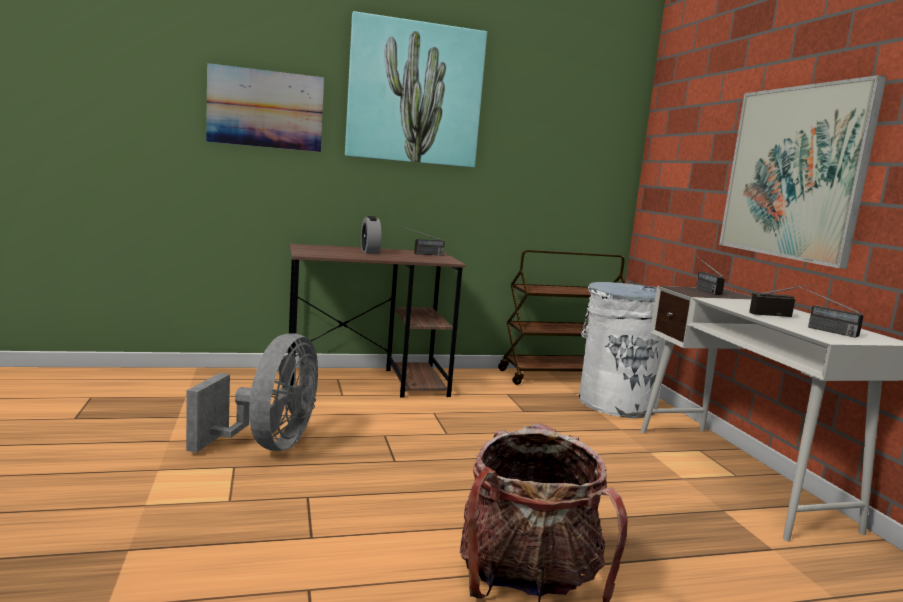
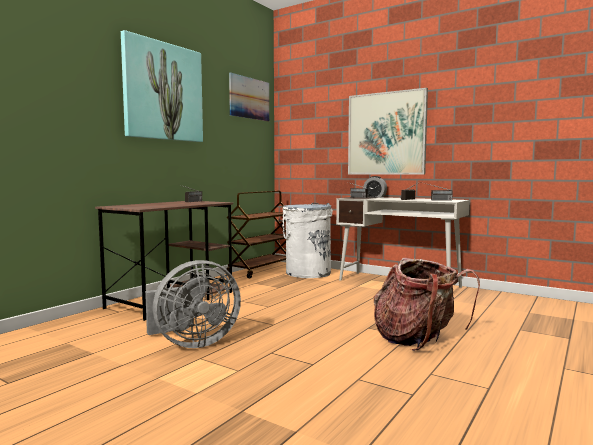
camera: 40 degrees left, 5 degrees down
grey fan [186,333,318,453] -> grey fan turned 90 degrees clockwise [145,260,241,348]
picture [206,63,324,152] -> picture moved to [229,72,269,121]
alarm clock [361,216,381,254] -> alarm clock moved to [363,176,387,198]

